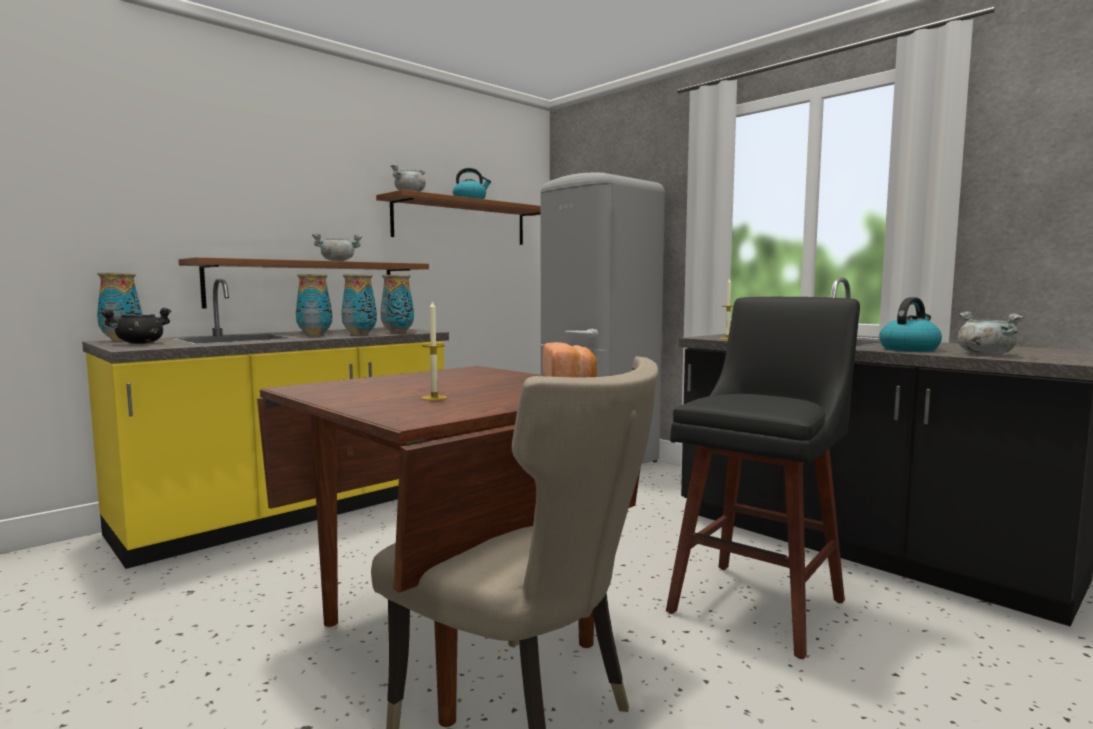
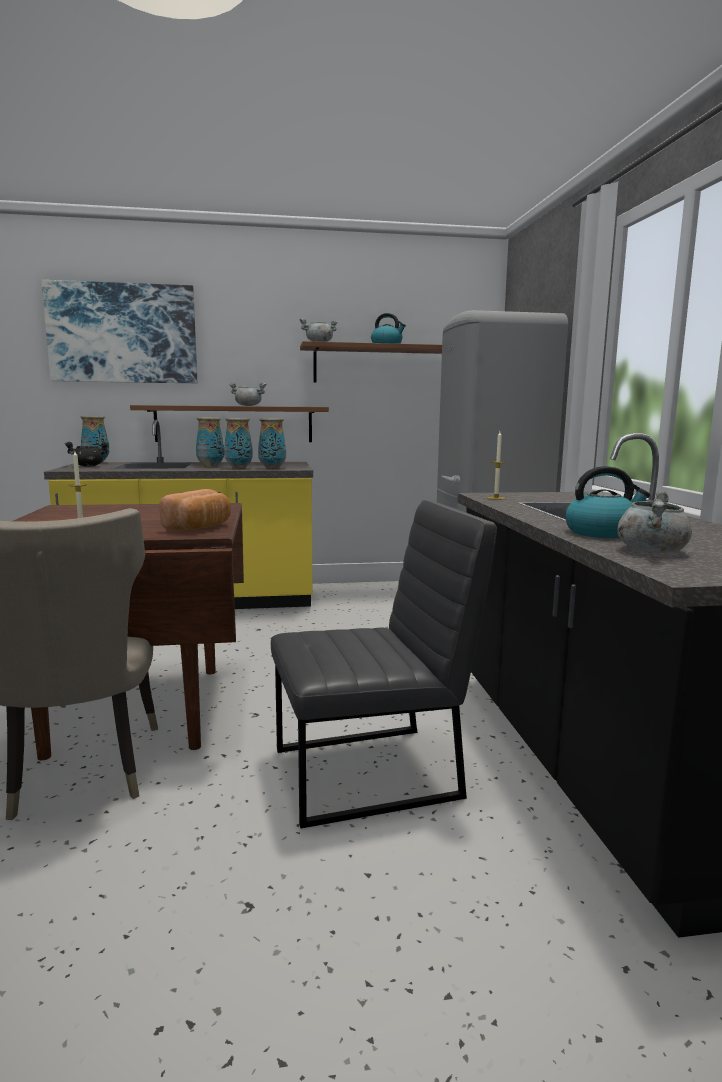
camera: 35 degrees right, 5 degrees up
black stool [666,297,860,659] -> grey chair [271,500,497,828]
none -> picture [41,280,197,383]

